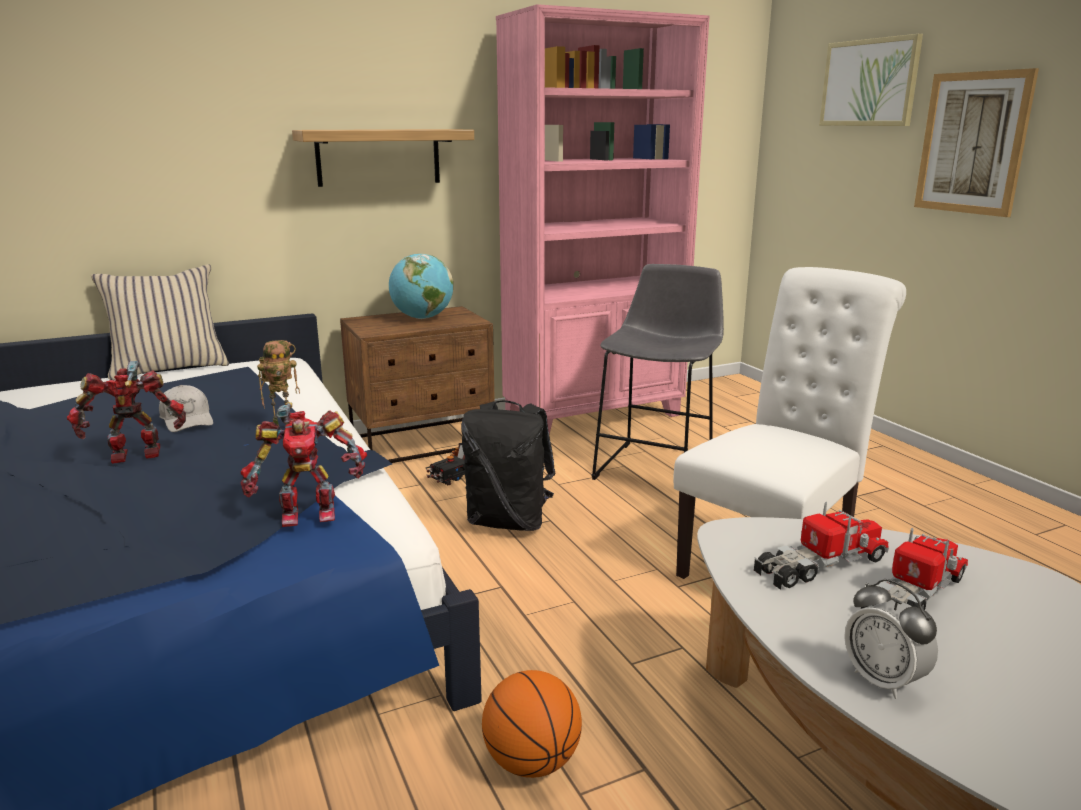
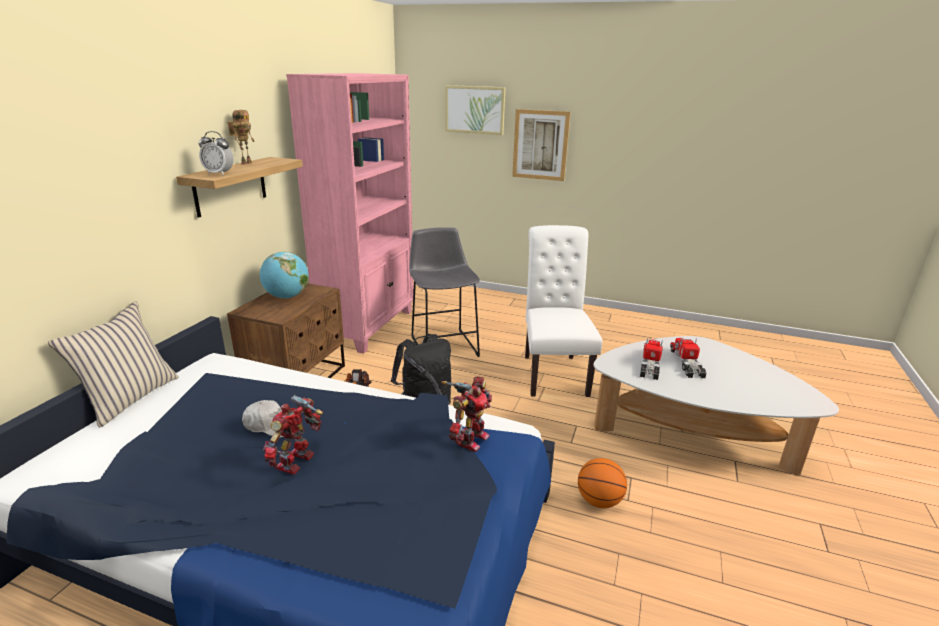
camera: 45 degrees left, 5 degrees up
toy robot [257,340,300,426] -> toy robot moved to [227,110,254,165]
alarm clock [844,579,938,699] -> alarm clock moved to [199,131,234,176]

